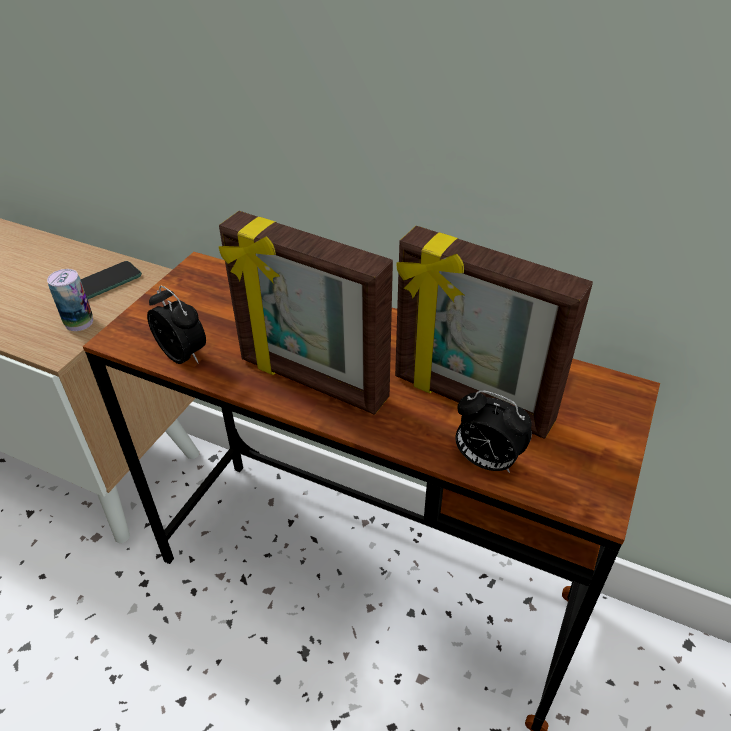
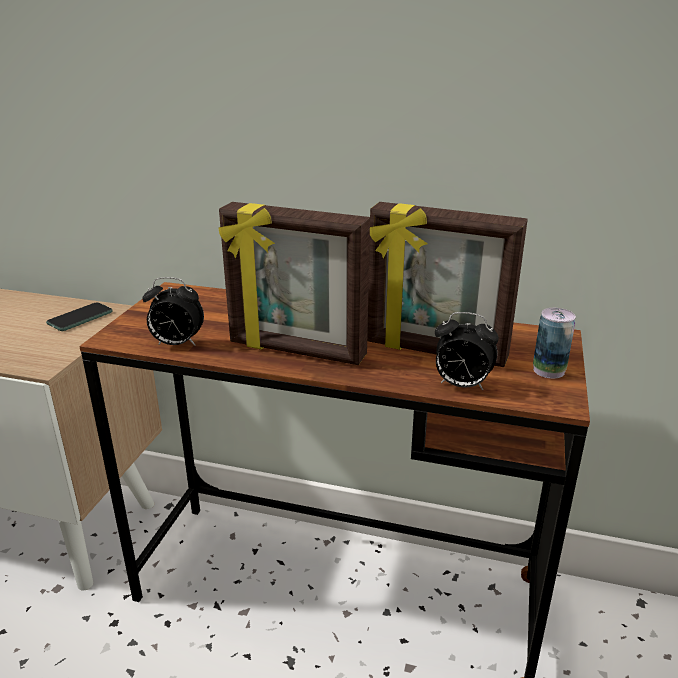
camera: 10 degrees left, 15 degrees down
can [47,269,93,331] -> can moved to [533,308,576,379]
alarm clock [147,286,206,364] -> alarm clock turned 150 degrees clockwise [143,277,204,346]

